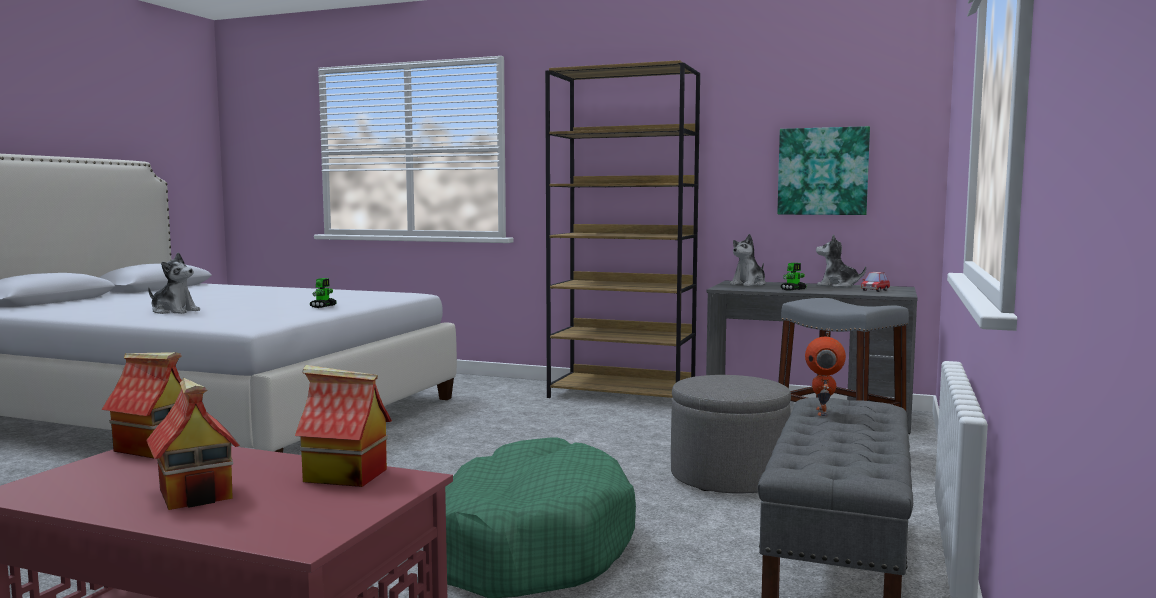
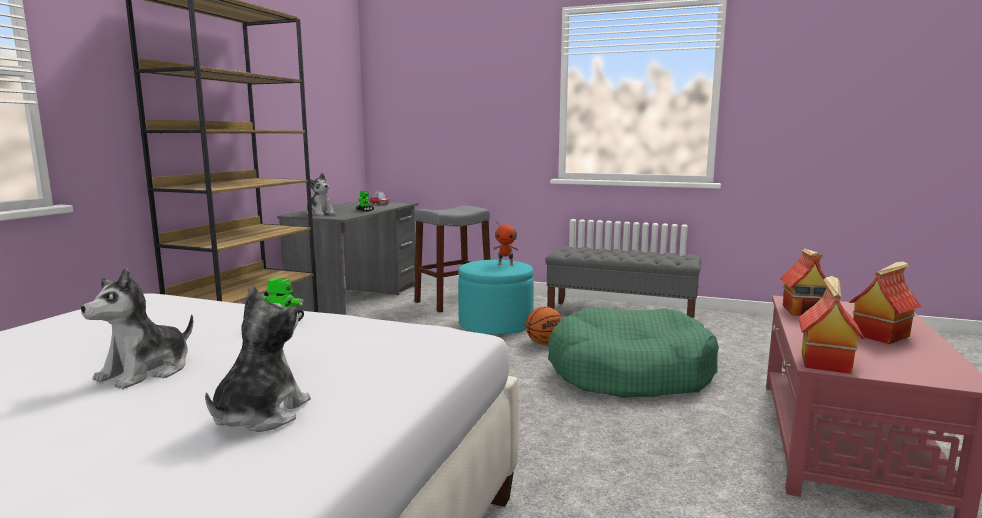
camera: 90 degrees left, 5 degrees up
grey ottoman [671,375,791,494] -> turquoise ottoman [458,260,534,335]
picture [777,126,870,215] -> none
toy robot [805,328,846,416] -> toy robot moved to [493,221,519,266]
plush toy [816,234,866,287] -> plush toy moved to [81,268,194,389]
none -> basketball [526,307,562,345]

